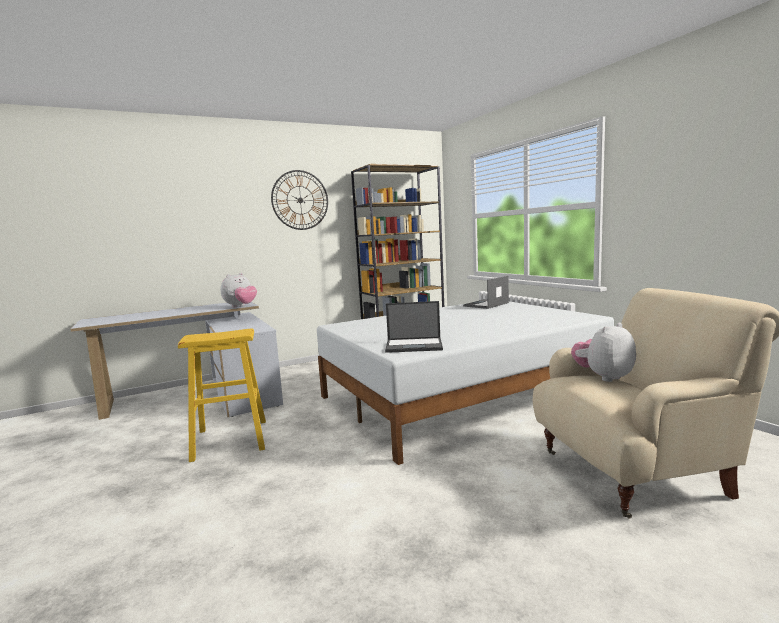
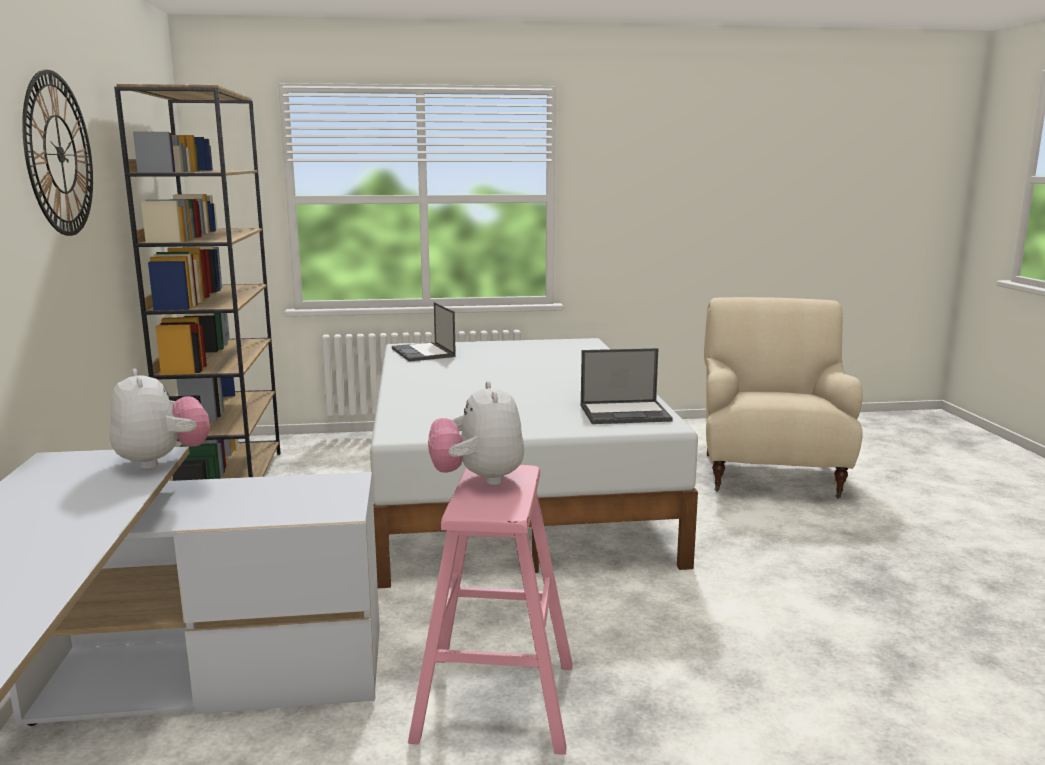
camera: 70 degrees left, 5 degrees up
yellow stool [178,328,266,462] -> pink stool [408,465,573,755]
laptop [385,301,443,353] -> laptop turned 60 degrees clockwise [581,348,673,424]
plush toy [571,323,636,382] -> plush toy moved to [428,381,524,485]

